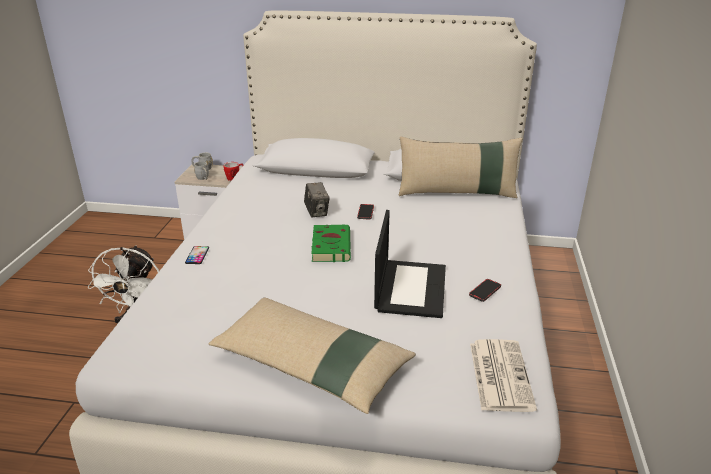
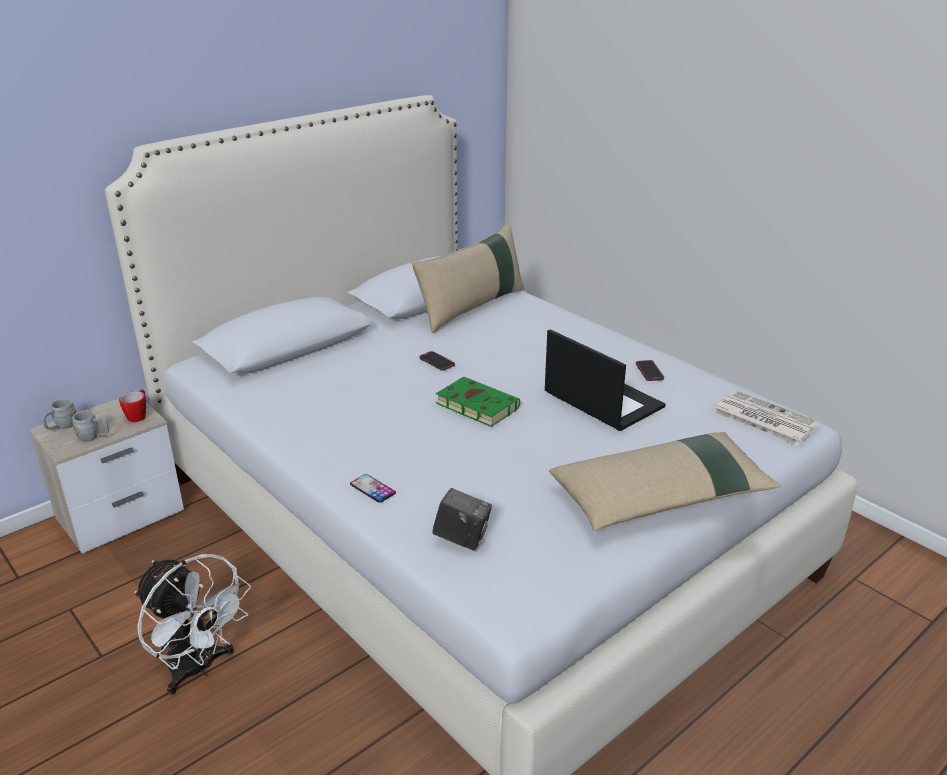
camera: 50 degrees left, 0 degrees up
camera [304,182,330,217] -> camera moved to [432,488,492,550]

